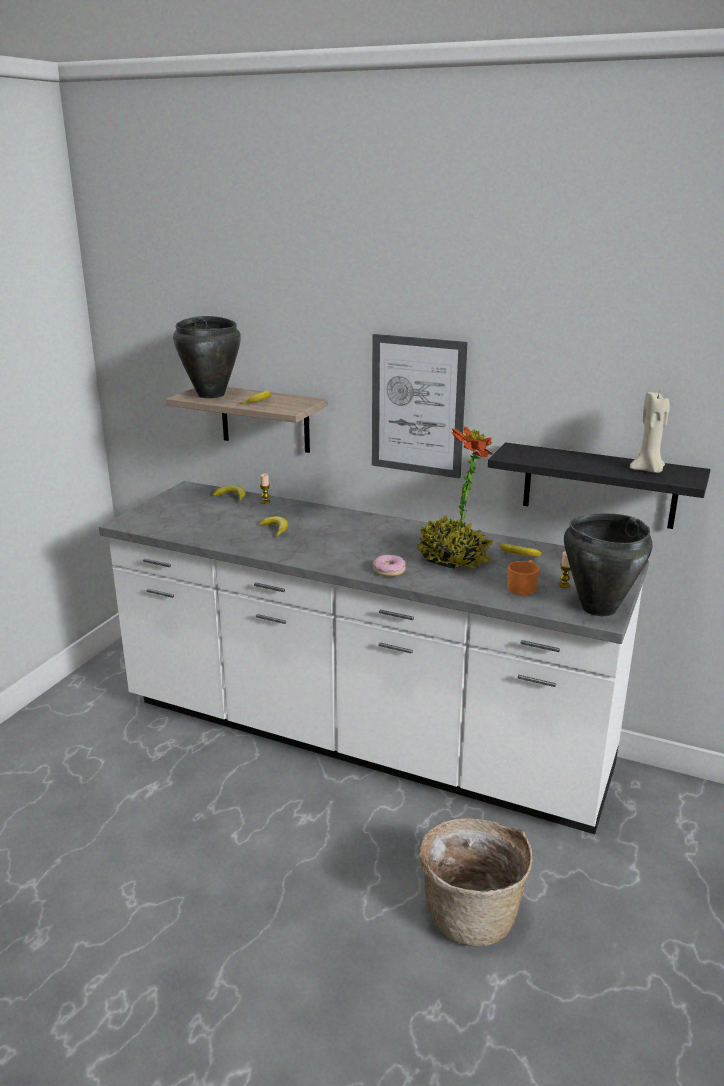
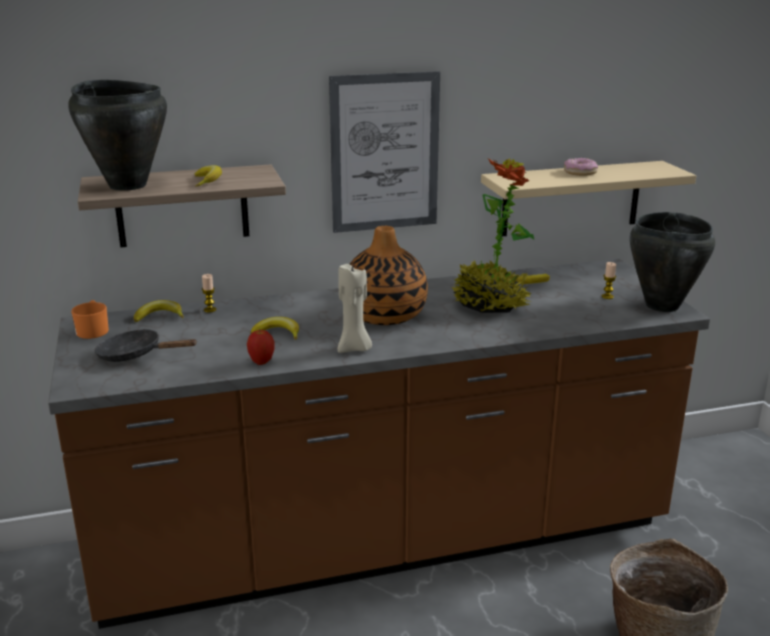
camera: 40 degrees left, 0 degrees up
white counter [99,481,649,834] -> brown counter [48,259,710,629]
donut [373,555,406,577] -> donut moved to [564,158,598,176]
black shelf [488,442,710,529] -> beige shelf [481,161,696,237]
orange mug [508,560,540,595] -> orange mug moved to [71,300,109,339]
beige candle [630,392,670,473] -> beige candle moved to [338,262,372,353]
none -> black frying pan [95,329,197,362]
none -> apple [247,329,275,365]
none -> vase [350,226,428,325]

